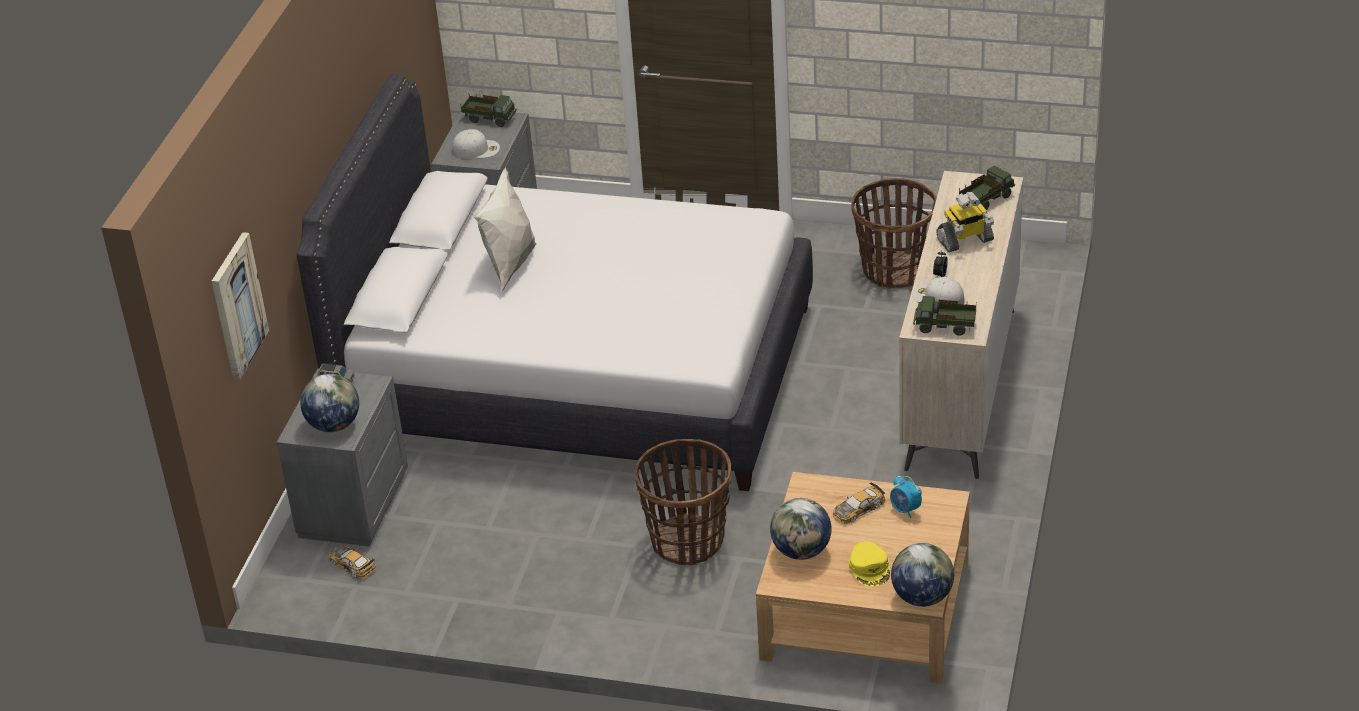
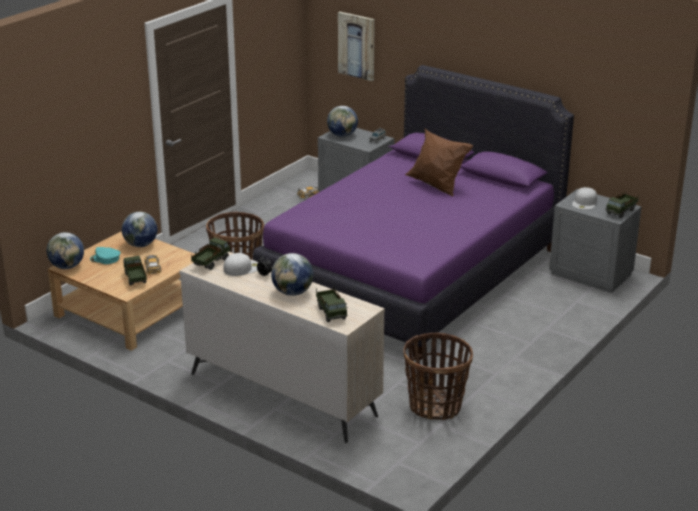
camera: 110 degrees right, 10 degrees down
white bed [297,74,813,491] -> purple bed [253,65,574,361]
white pillow [473,167,536,292] -> brown pillow [405,128,474,196]
yellow cap [849,542,890,587] -> turquoise cap [90,247,121,264]
alarm clock [890,475,922,518] -> toy truck [123,256,147,285]
toy robot [936,192,994,252] -> globe [271,253,313,296]

